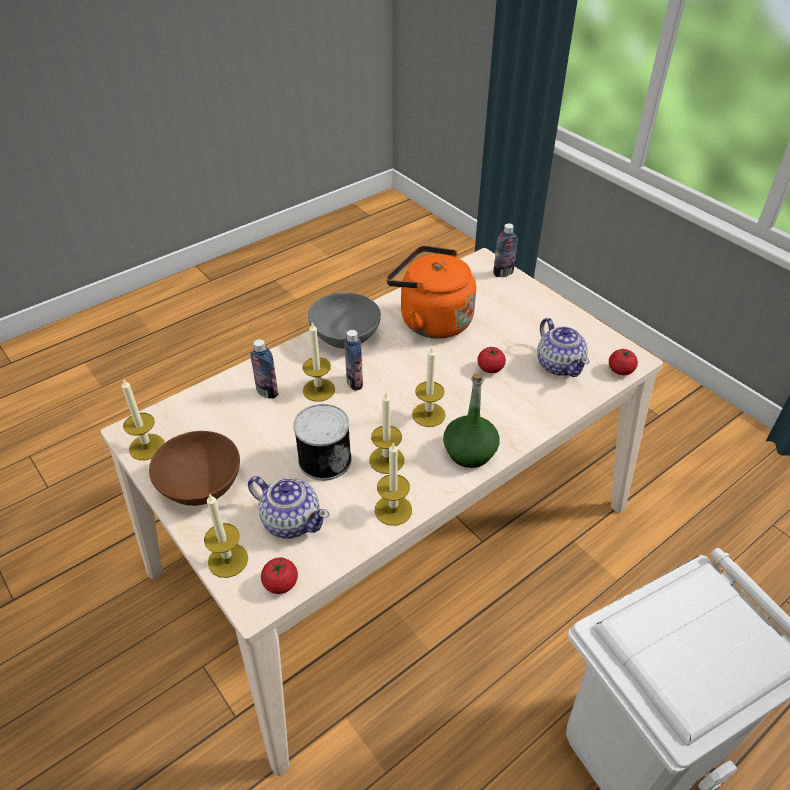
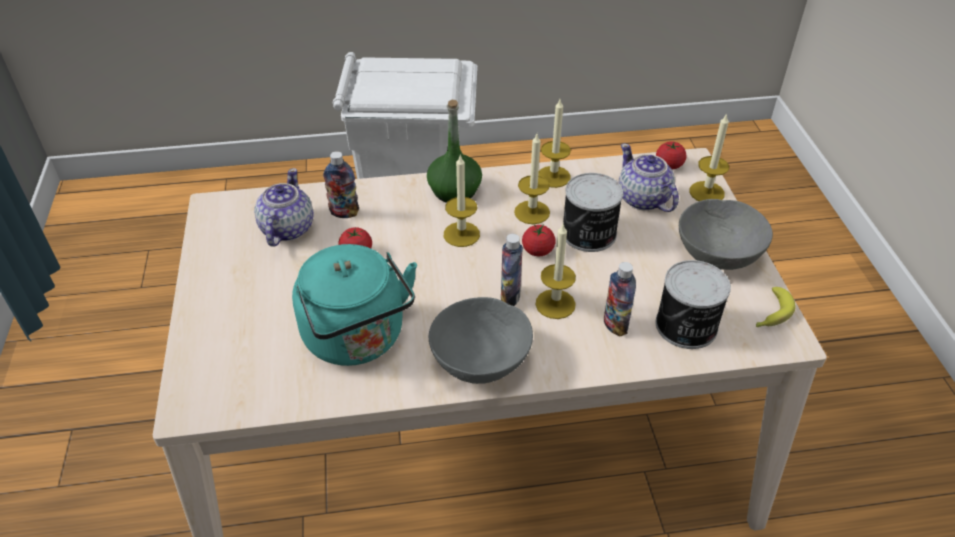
camera: 150 degrees left, 0 degrees up
candle [122,379,165,460] -> banana [756,287,796,327]
brown bowl [149,431,240,506] -> grey bowl [679,199,773,270]
orange kettle [387,246,476,339] -> turquoise kettle [292,244,417,366]
bottle [493,223,518,277] -> bottle moved to [323,151,359,218]
tomato [609,349,638,375] -> tomato moved to [522,224,555,256]
none -> can [656,260,731,349]

